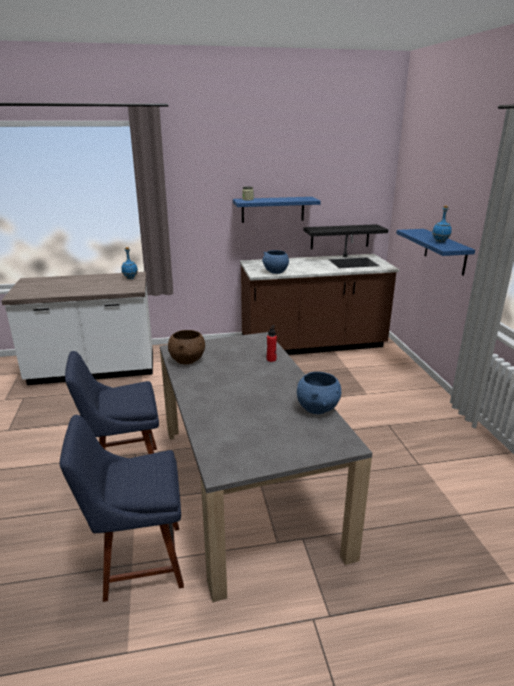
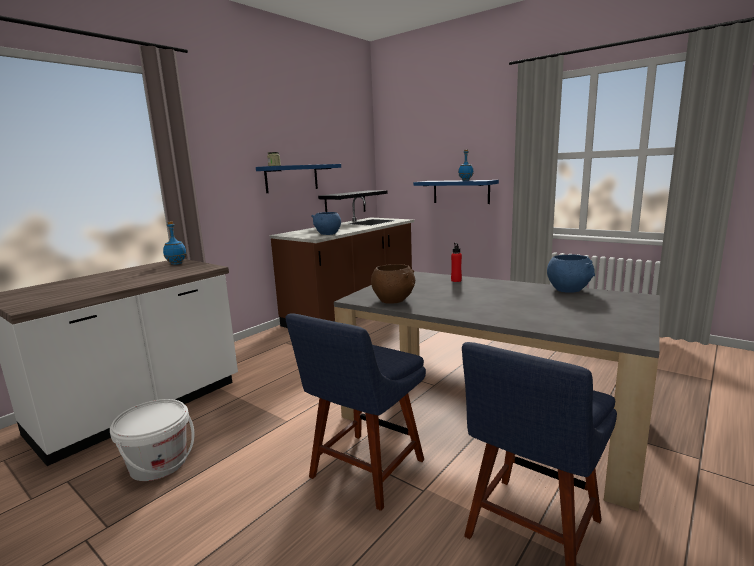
camera: 40 degrees left, 10 degrees down
none -> white bucket [110,399,194,481]

